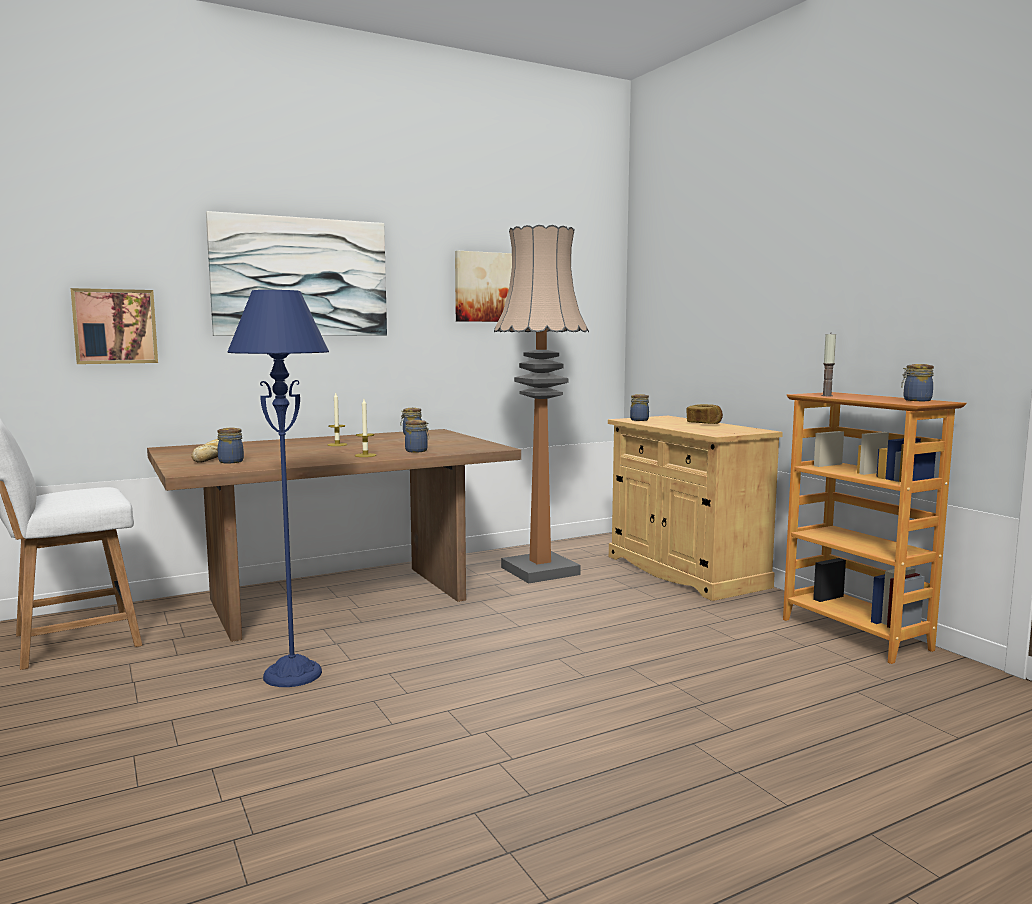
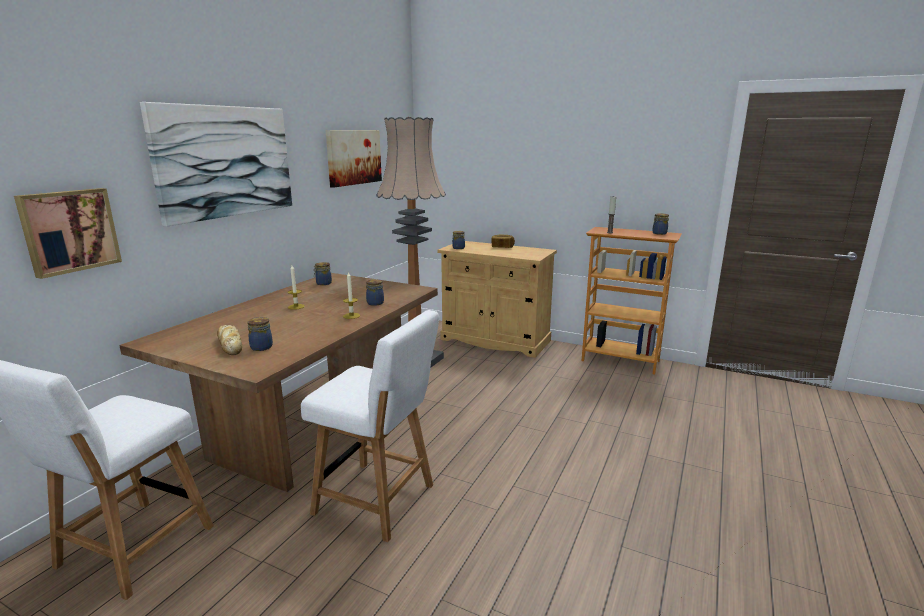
camera: 35 degrees left, 10 degrees up
blue floor lamp [228,290,329,687] -> white chair [301,310,439,542]

